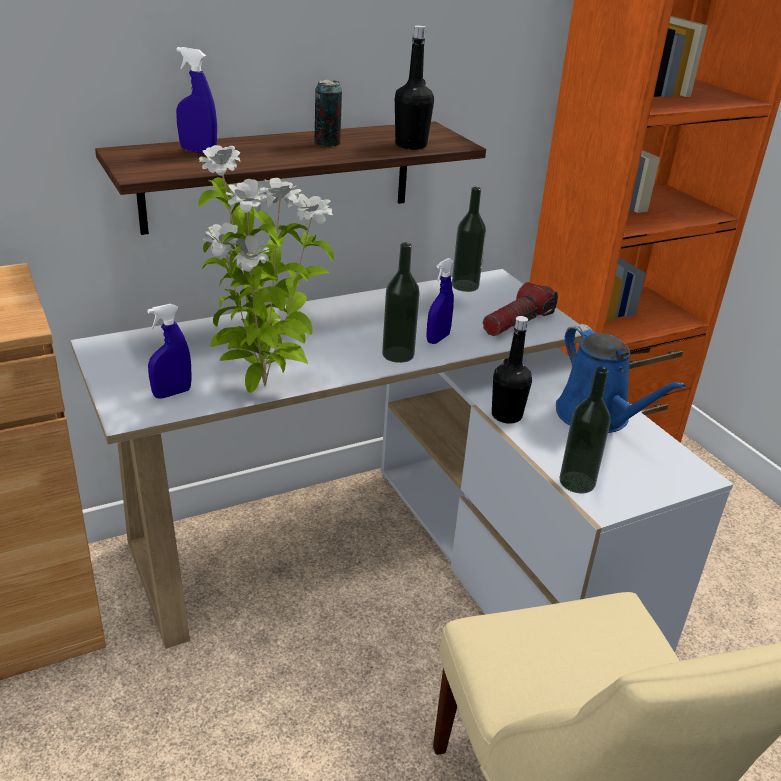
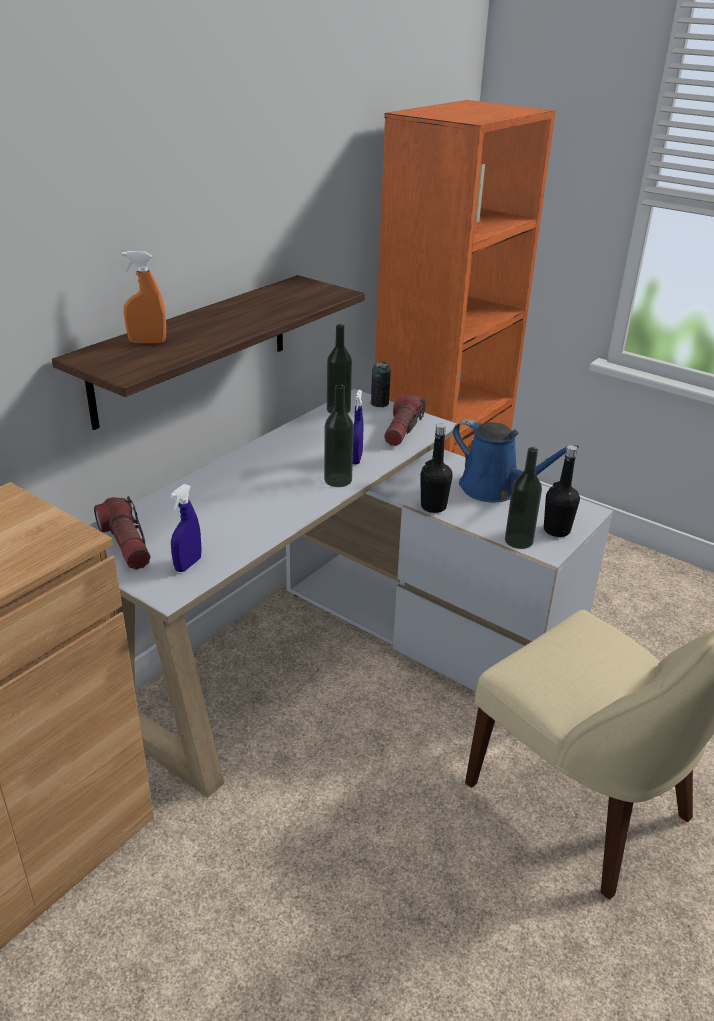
camera: 25 degrees left, 0 degrees up
blue spray bottle [176,47,217,153] -> orange spray bottle [122,251,166,344]
potted plant [198,145,334,393] -> none
can [314,79,342,147] -> can moved to [371,362,391,407]
black bottle [395,25,434,150] -> black bottle moved to [544,445,580,537]
none -> flashlight [94,496,151,570]

